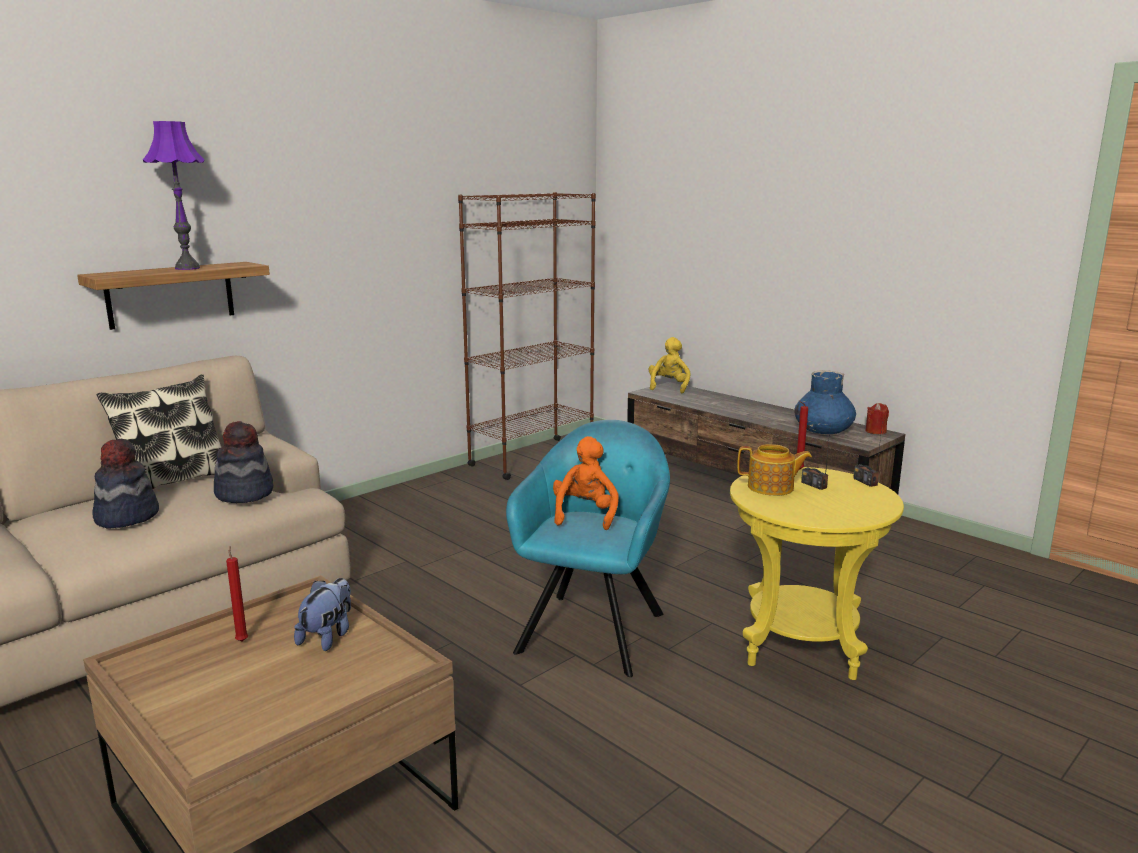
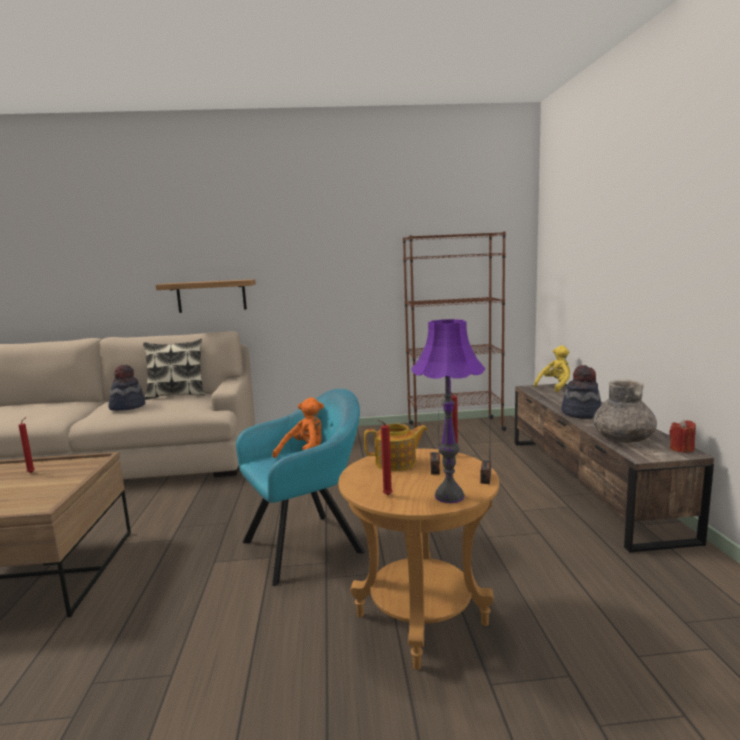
camera: 40 degrees right, 5 degrees down
purple table lamp [143,121,204,270] -> purple table lamp moved to [411,319,485,503]
hat [214,421,273,503] -> hat moved to [561,365,601,419]
plush toy [294,578,351,651] -> none
yellow side table [730,467,904,680] -> brown side table [338,448,499,670]
teapot [737,444,812,496] -> teapot turned 60 degrees counterclockwise [364,423,428,471]
blue vase [794,370,856,434] -> grey vase [593,380,657,443]
none -> red candle [377,420,393,495]

